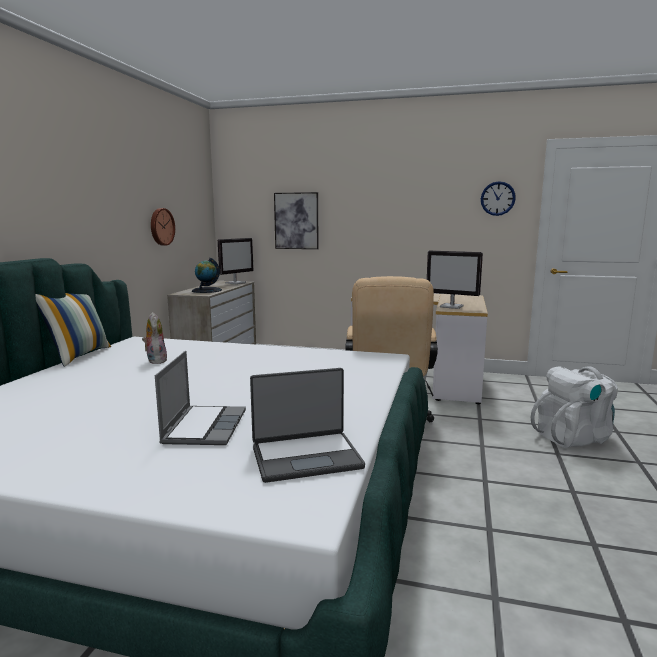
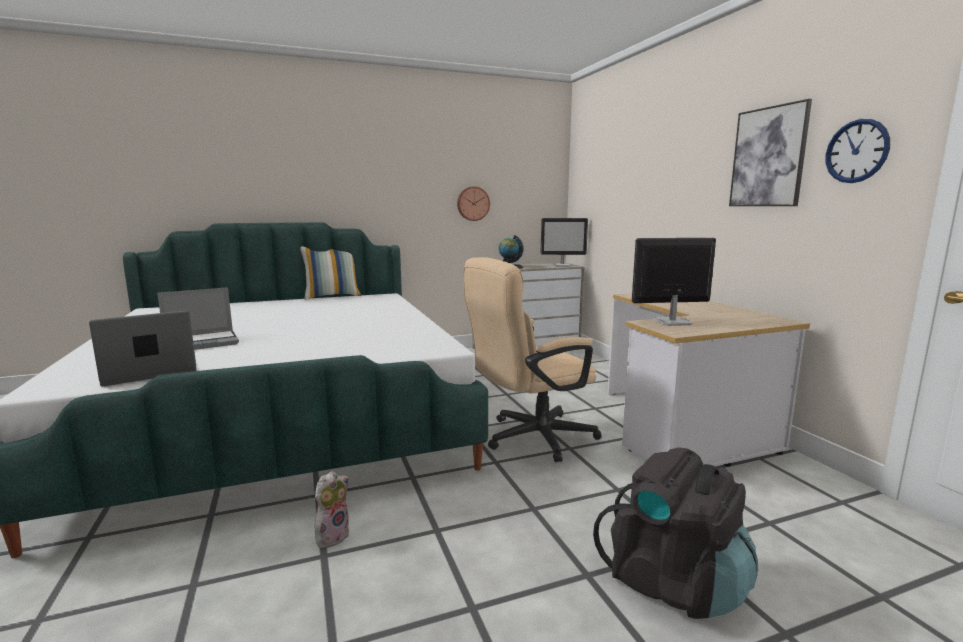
camera: 55 degrees right, 0 degrees up
plush toy [142,312,168,364] -> plush toy moved to [315,471,349,548]
laptop [250,368,365,483] -> laptop turned 105 degrees clockwise [89,310,196,387]
picture [274,192,319,249] -> picture moved to [729,99,812,206]
monitor [427,251,483,309] -> monitor turned 90 degrees clockwise [632,238,716,326]
white backpack [530,366,618,448] -> black backpack [593,447,758,619]

